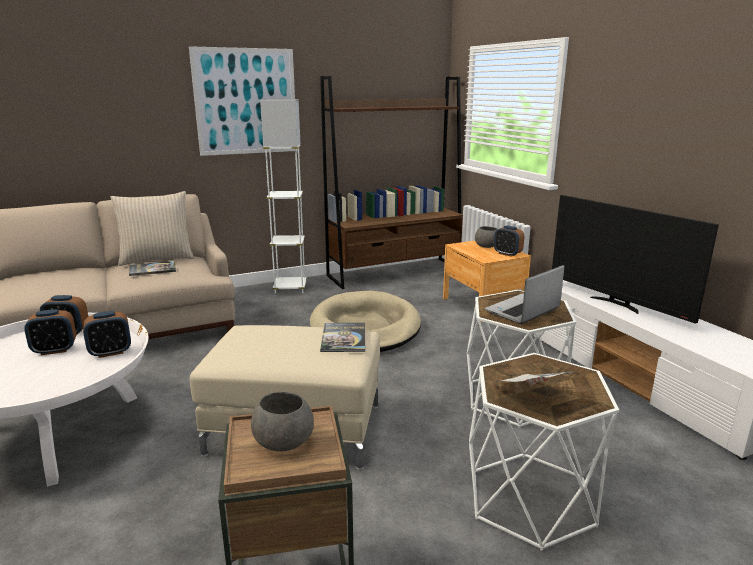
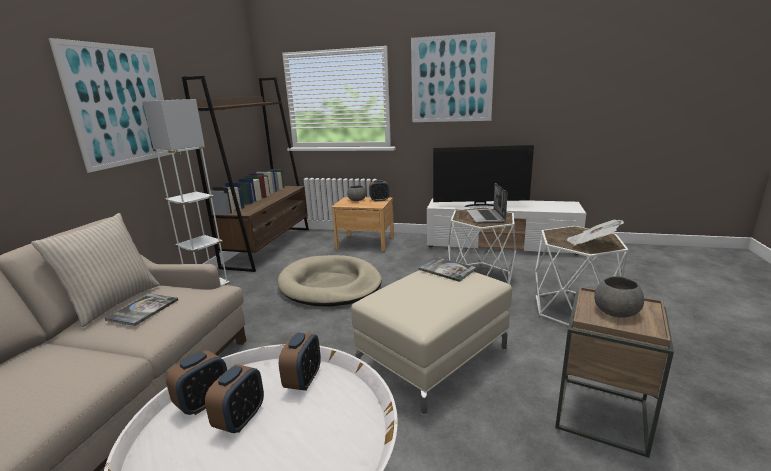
camera: 50 degrees left, 0 degrees up
none -> picture [411,32,495,122]

